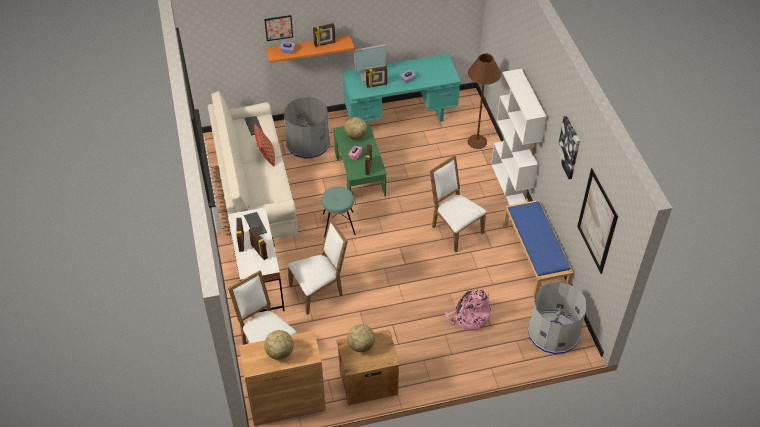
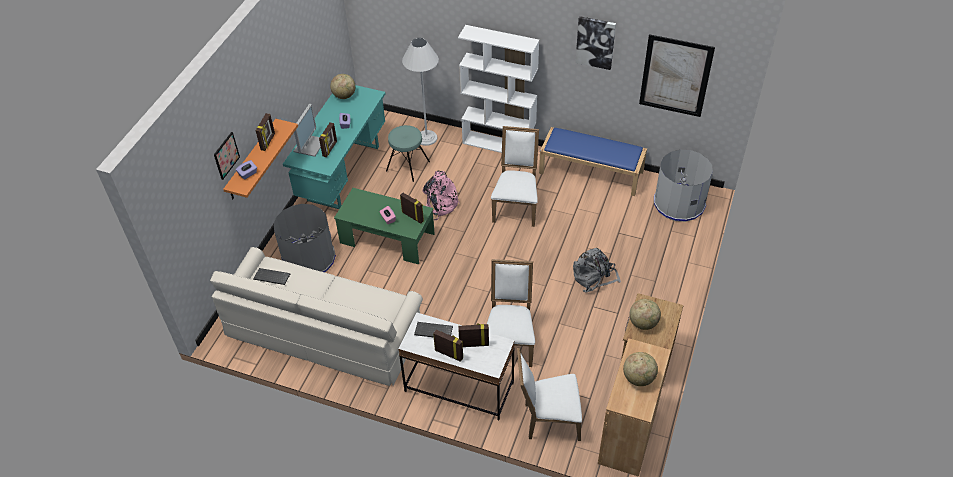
camera: 55 degrees left, 0 degrees up
pillow [254,124,275,167] -> none
turquoise stool [322,187,356,237] -> turquoise stool moved to [386,125,430,182]
globe [344,117,367,140] -> globe moved to [330,74,356,99]
white chair [430,155,486,252] -> white chair turned 105 degrees clockwise [491,126,539,227]
pink backpack [445,289,491,331] -> pink backpack moved to [423,171,460,220]
brown floor lamp [467,54,501,149] -> white floor lamp [402,38,439,146]
none -> grey backpack [573,248,621,292]

